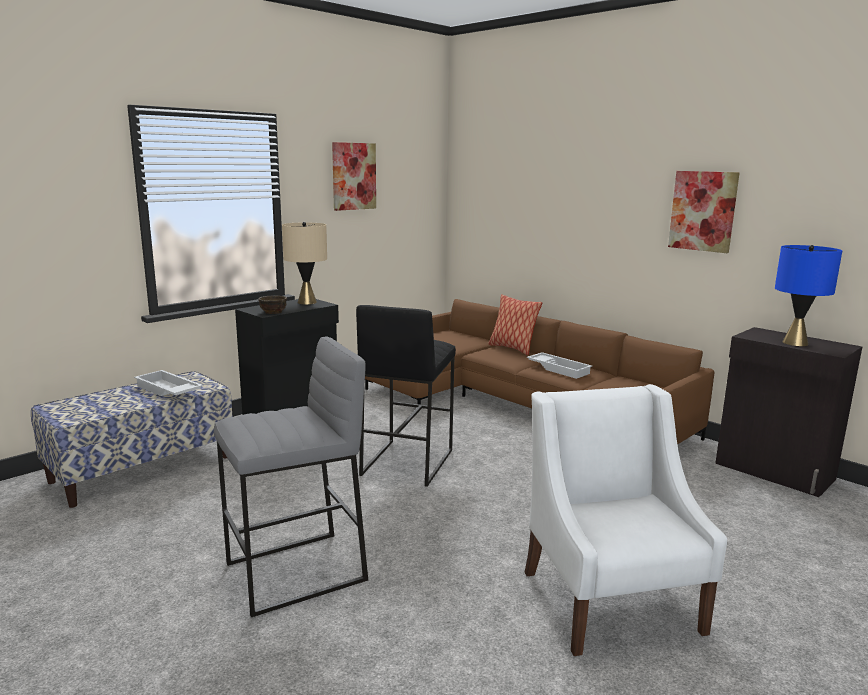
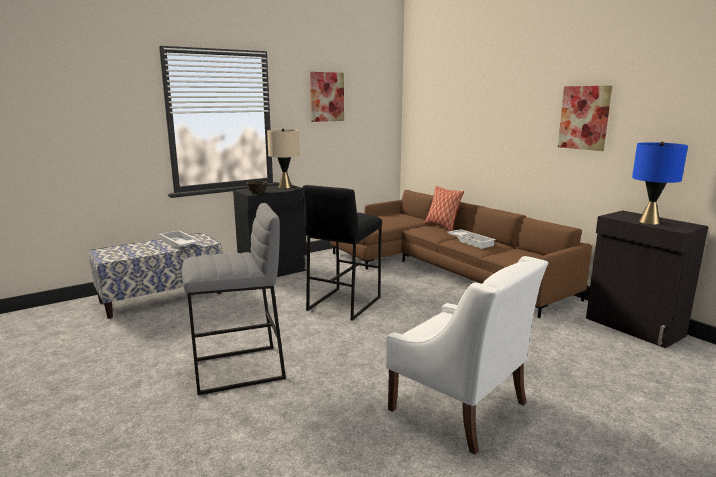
camera: 10 degrees right, 0 degrees up
white armchair [524,384,727,656] -> white armchair turned 135 degrees clockwise [386,256,548,455]

